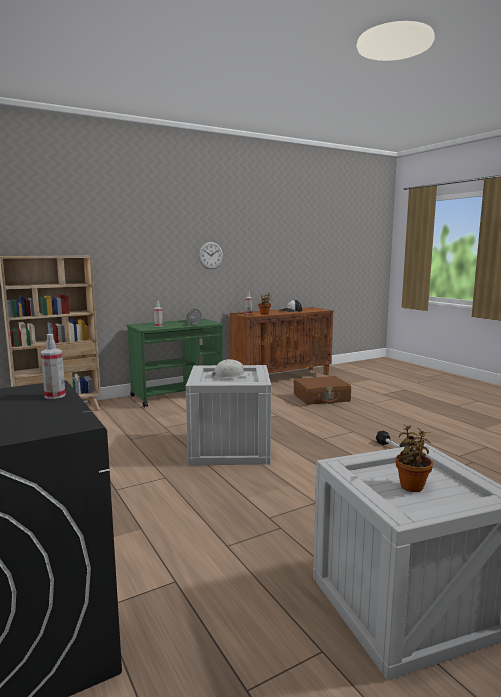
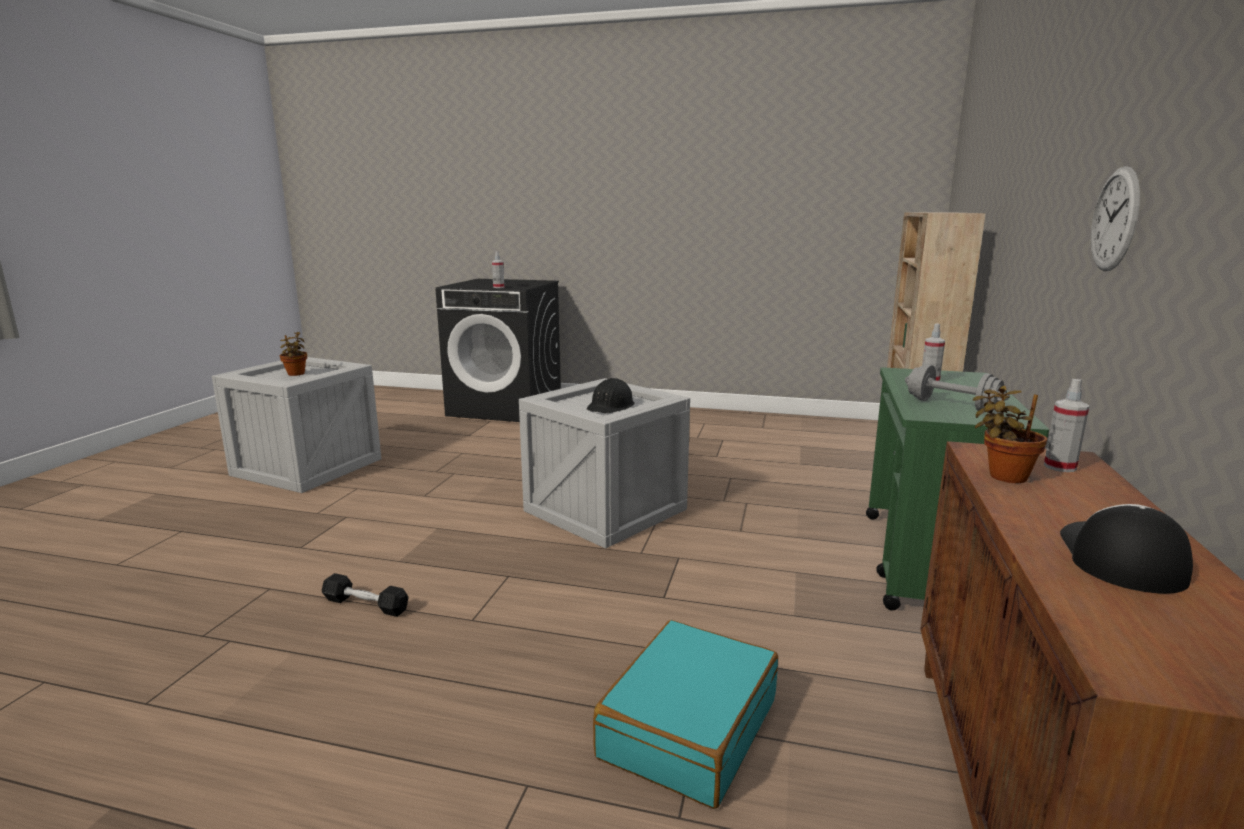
camera: 135 degrees right, 5 degrees up
white hard hat [211,359,250,379] -> black hard hat [587,378,634,413]
brown suitcase [294,376,351,405] -> turquoise suitcase [593,620,778,809]

